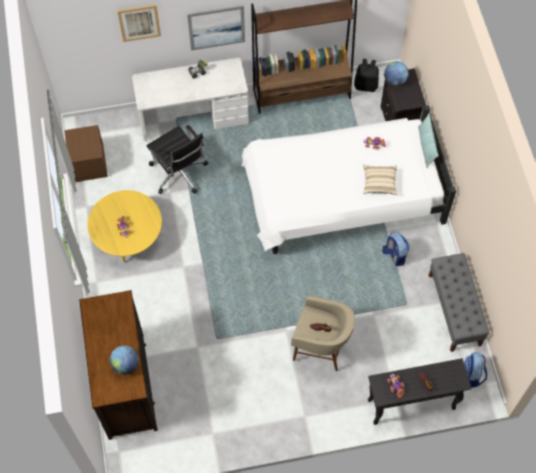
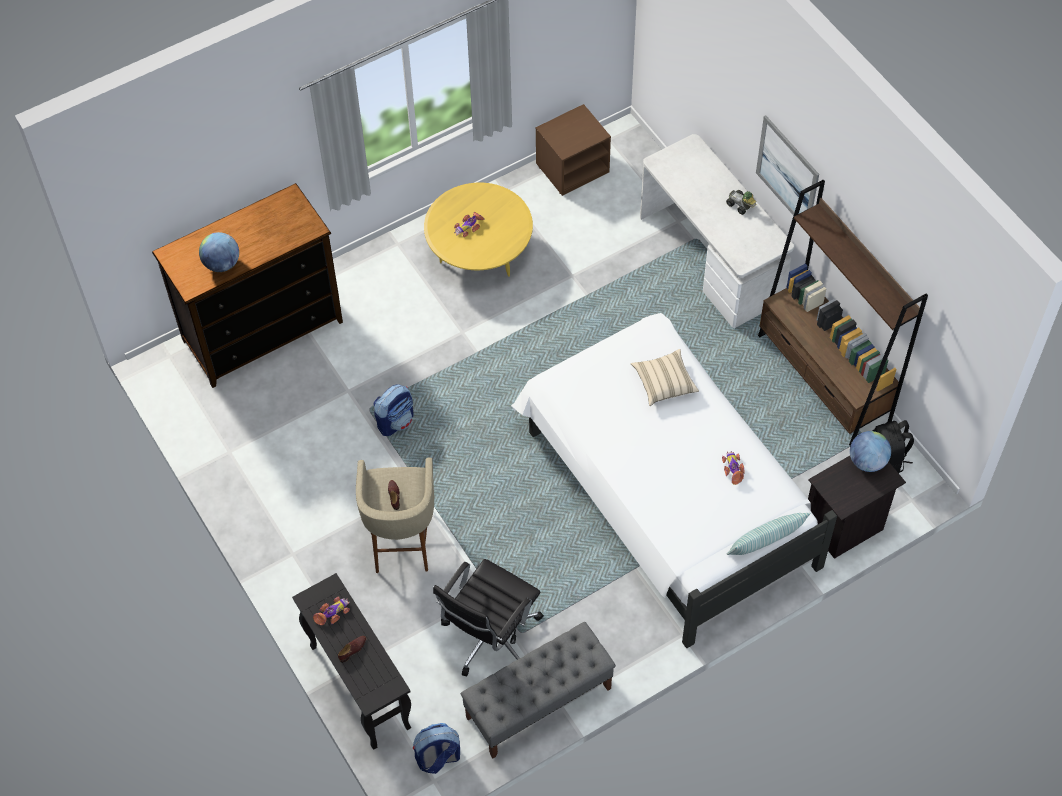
camera: 70 degrees right, 5 degrees down
picture [117,5,161,42] -> none
black office chair [147,125,208,194] -> black office chair moved to [433,559,544,676]
beige pillow [363,165,398,195] -> beige pillow moved to [631,349,699,406]
backpack [382,232,410,266] -> backpack moved to [373,384,413,436]

